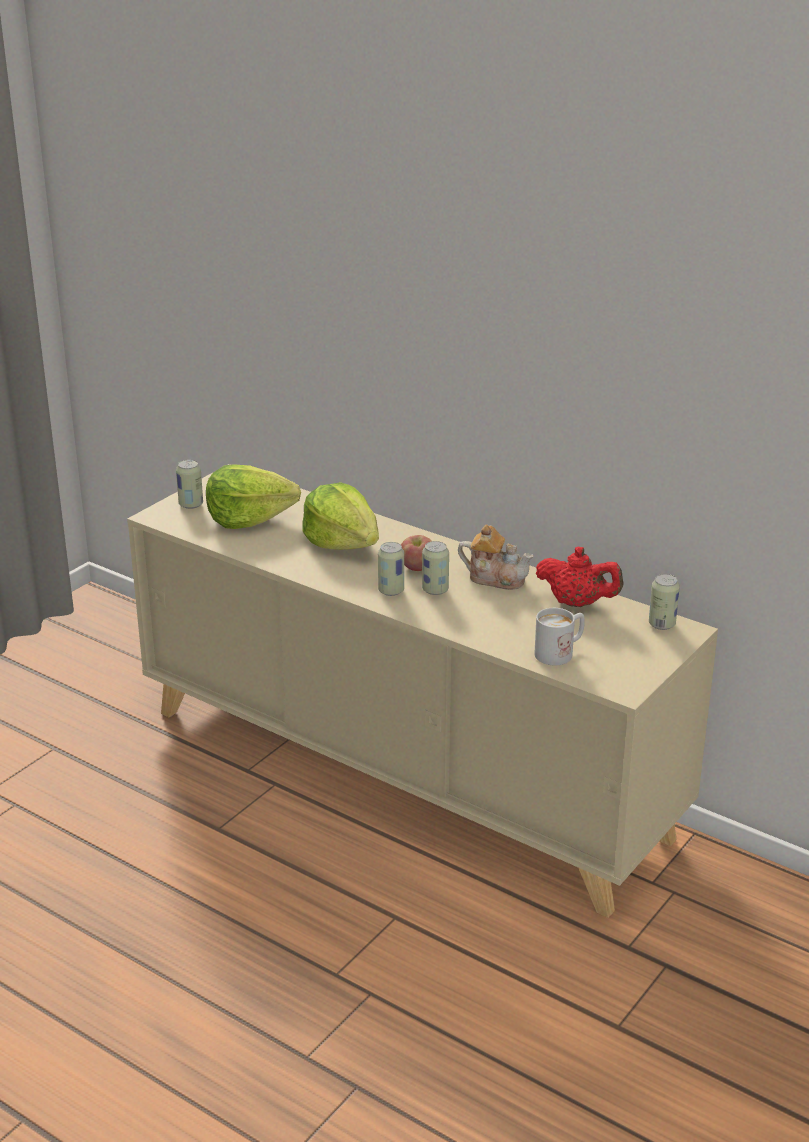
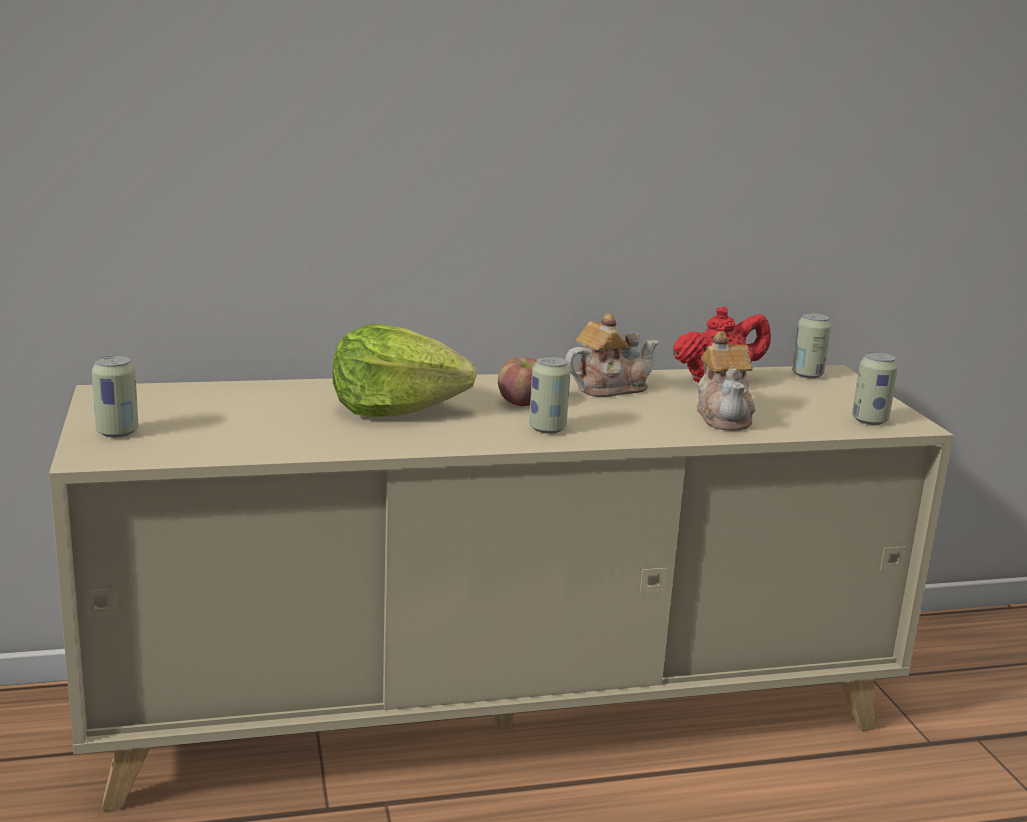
camera: 50 degrees left, 10 degrees down
lettuce [206,464,301,529] -> none
can [422,541,449,595] -> can moved to [852,352,898,425]
white mug [535,608,585,665] -> none
none -> teapot [697,331,755,431]

